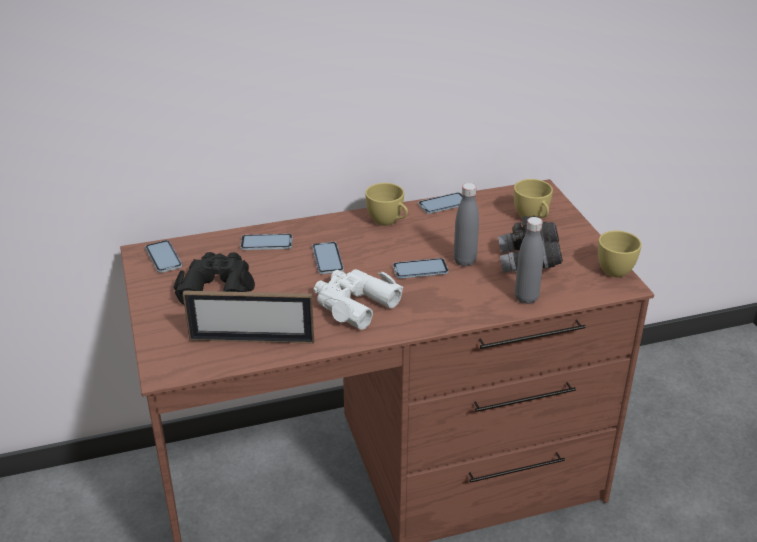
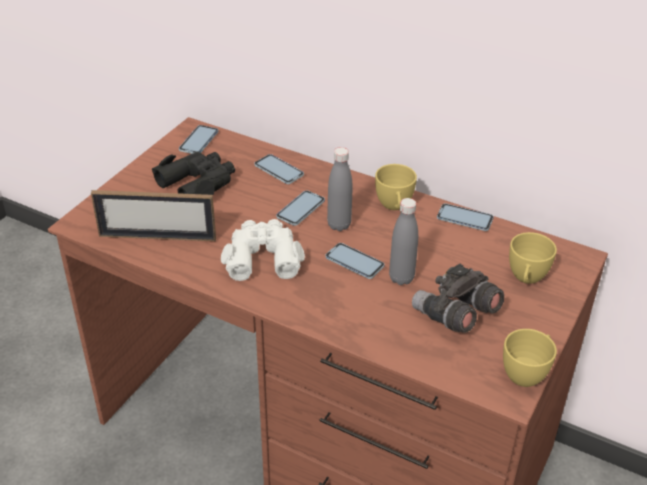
camera: 45 degrees right, 5 degrees up
picture frame [183,291,314,344] -> picture frame turned 45 degrees counterclockwise [91,190,216,241]
grey bottle [515,217,544,304] -> grey bottle moved to [327,147,353,231]

